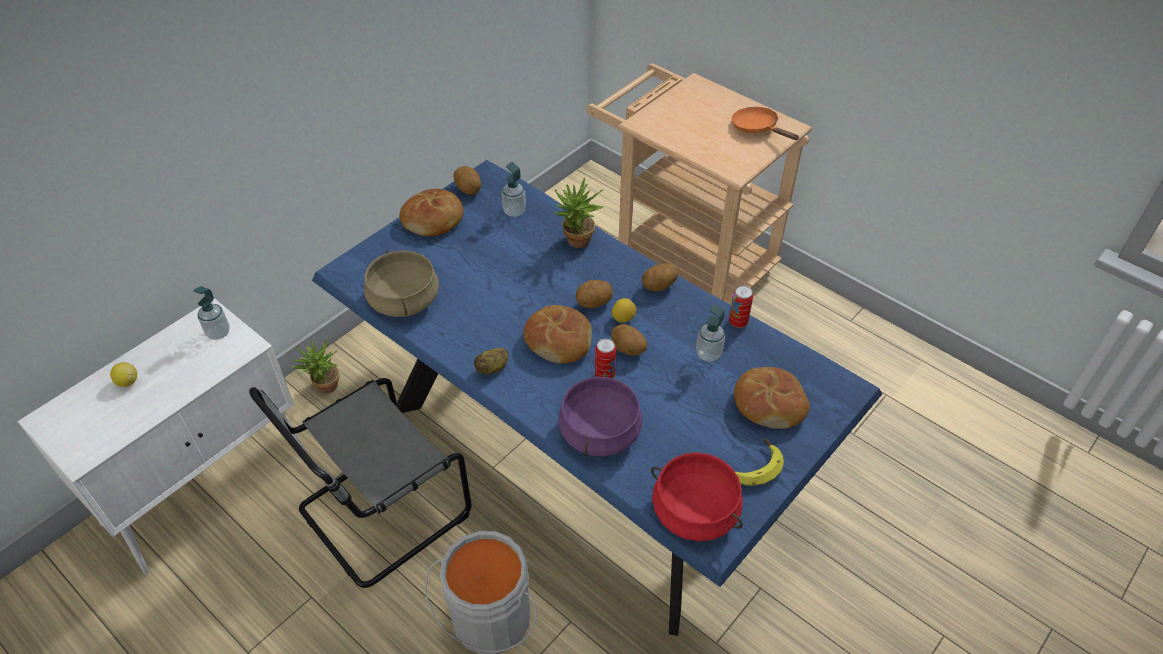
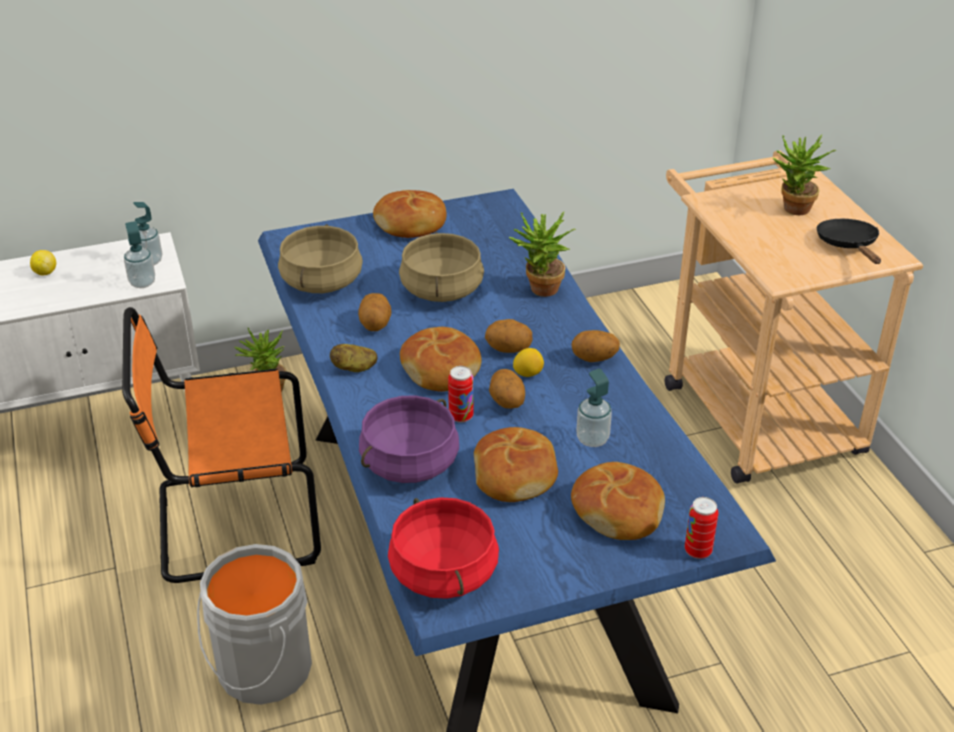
camera: 30 degrees right, 10 degrees down
grey chair [249,378,472,588] -> orange chair [122,307,321,583]
potato [454,166,481,195] -> potato moved to [358,293,391,331]
soap dispenser [502,162,526,217] -> soap dispenser moved to [124,221,155,288]
can [729,286,753,328] -> can moved to [685,497,718,559]
orange frying pan [731,107,799,140] -> black frying pan [817,219,881,264]
banana [735,438,784,486] -> none
none -> beige cooking pot [399,232,484,302]
none -> bread [474,427,558,502]
none -> potted plant [772,135,836,215]

